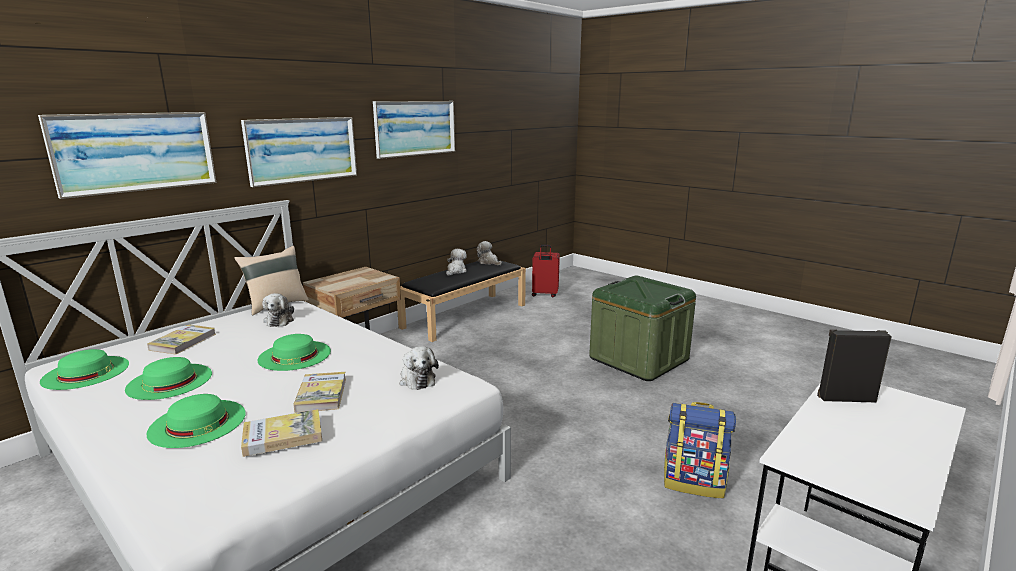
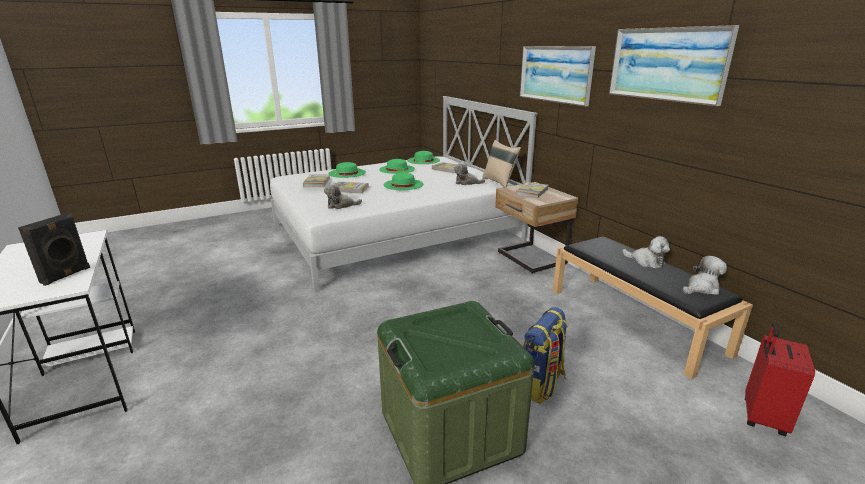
camera: 110 degrees right, 5 degrees up
picture [38,112,216,199] -> none
backpack [664,402,736,499] -> backpack moved to [523,307,568,404]
none -> book [516,182,548,198]

